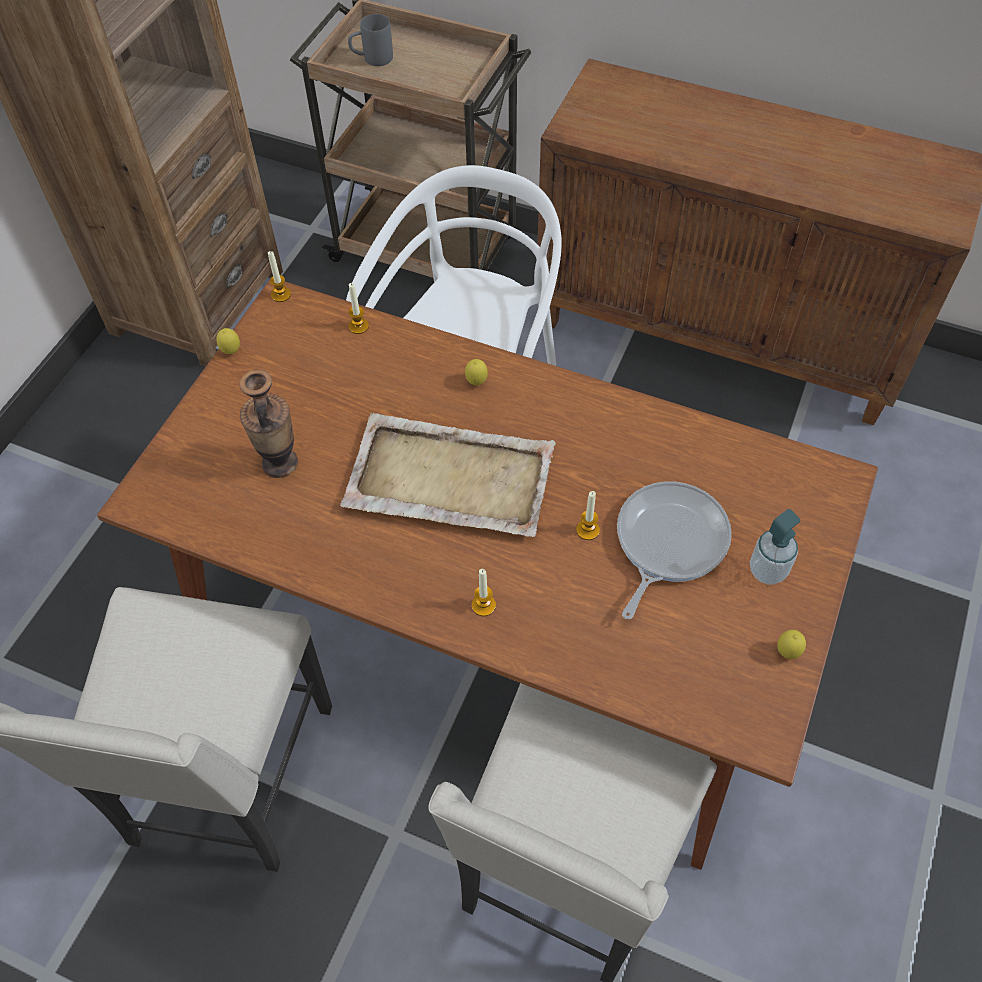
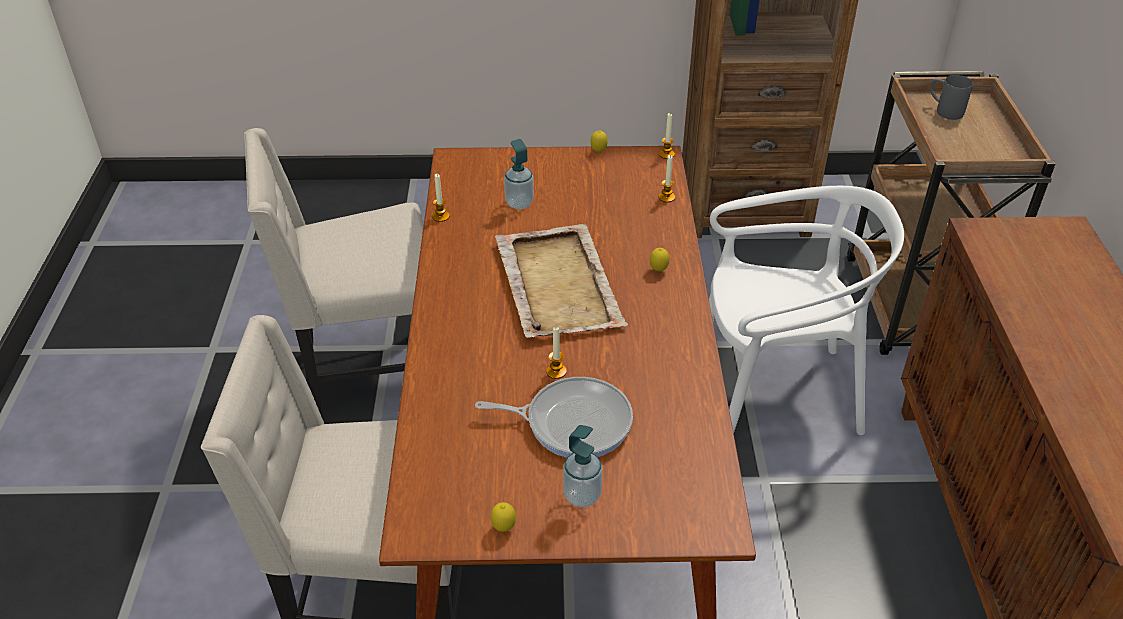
camera: 65 degrees right, 15 degrees down
vase [239,369,298,478] -> soap dispenser [504,139,534,209]
candle [472,569,496,616] -> candle moved to [432,174,450,222]

